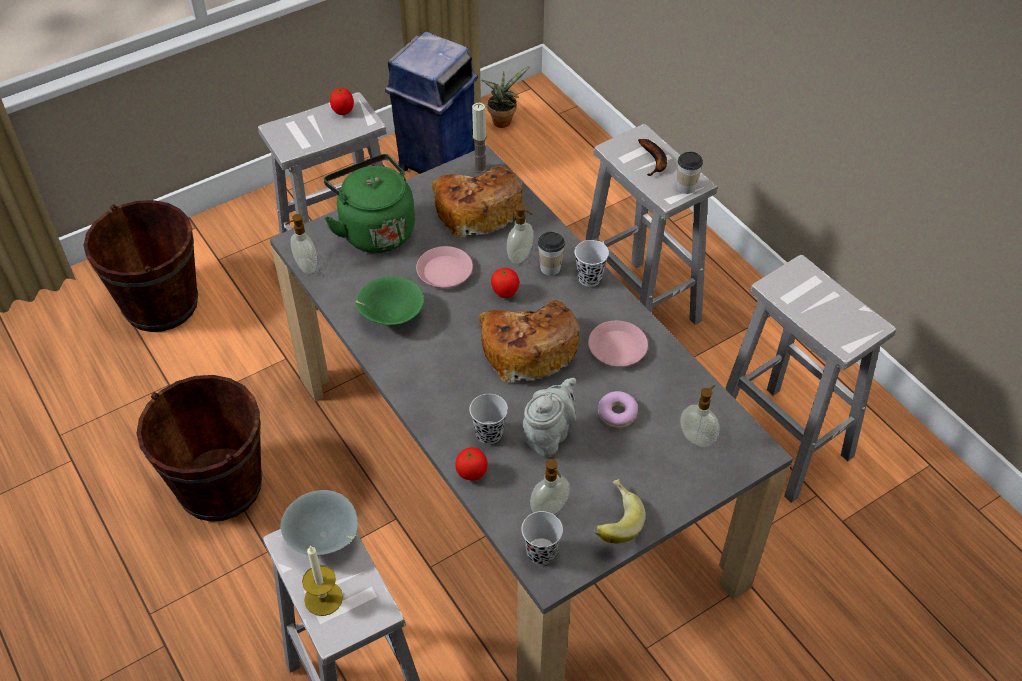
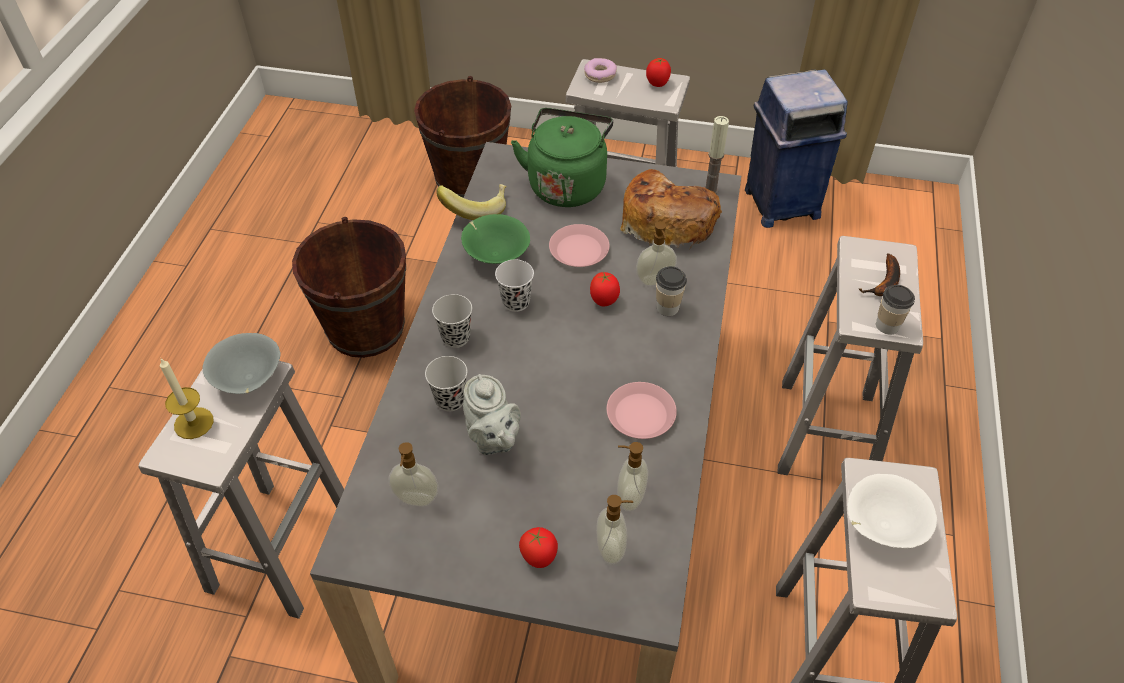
camera: 45 degrees right, 0 degrees up
soap dispenser [285,214,317,274] -> soap dispenser moved to [617,442,648,511]
tomato [455,447,487,481] -> tomato moved to [519,527,558,568]
bread [479,300,580,383] -> none
potted plant [482,66,530,128] -> none
black cup [521,511,563,565] -> black cup moved to [432,294,472,348]
grey teapot [523,378,576,457] -> grey teapot turned 75 degrees clockwise [463,374,521,455]
white cup [575,240,609,287] -> white cup moved to [495,259,534,312]
banana [594,479,646,544] -> banana moved to [436,184,507,220]
donut [598,391,638,428] -> donut moved to [584,58,617,83]
none -> white bowl [848,474,937,548]

